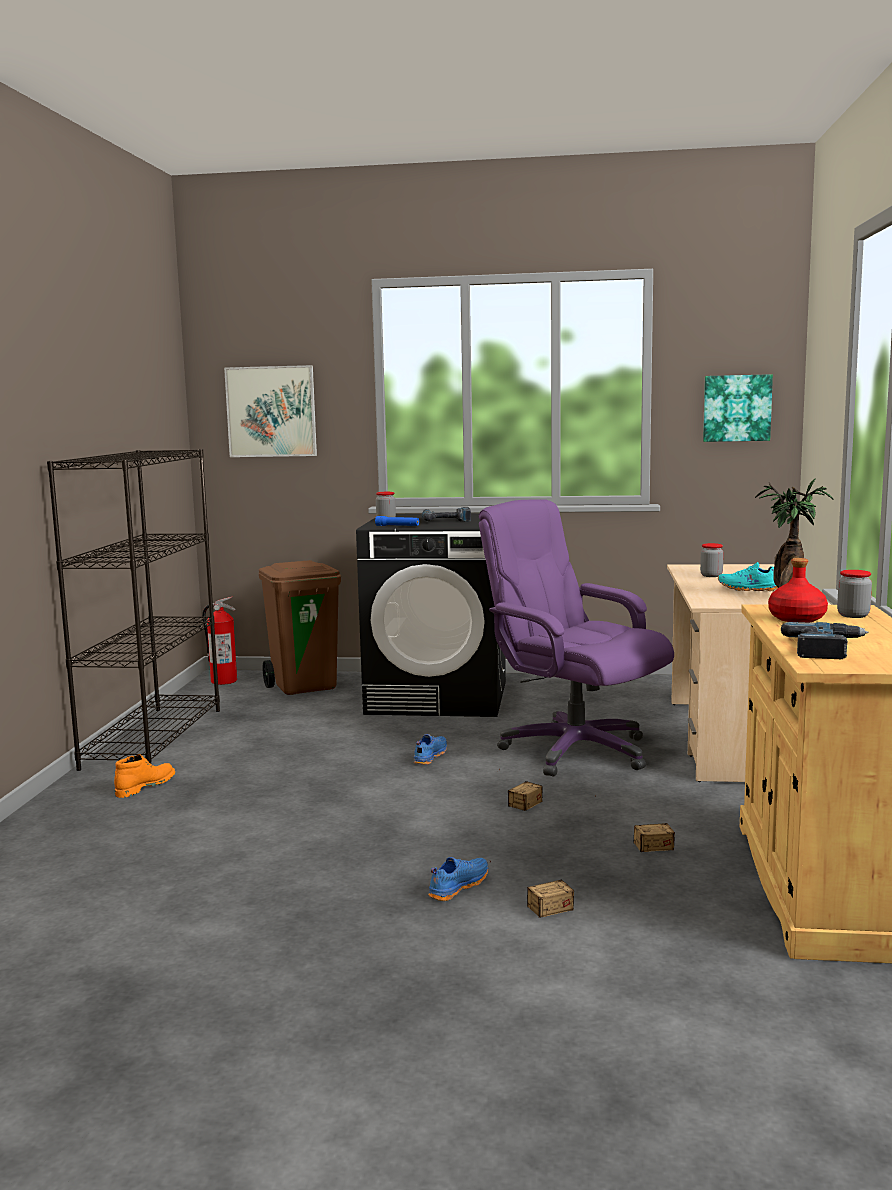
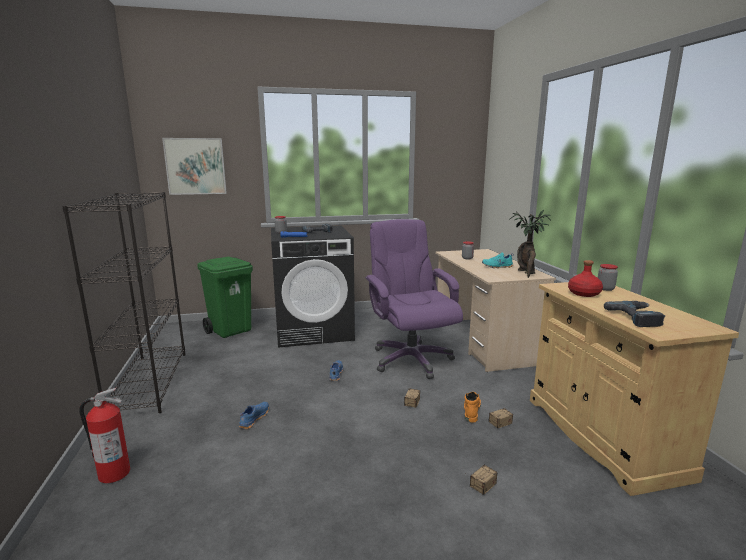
camera: 20 degrees left, 5 degrees up
orange boot [114,754,175,798] -> orange boot moved to [464,392,481,423]
fire extinguisher [202,597,237,685] -> fire extinguisher moved to [79,387,130,483]
brown trash can [259,560,341,695] -> green trash can [197,257,253,338]
blue shoe [428,857,488,901] -> blue shoe moved to [239,402,269,429]
purple office chair [479,499,674,776] -> purple office chair turned 45 degrees clockwise [365,219,463,379]
picture [703,374,773,442] -> none

